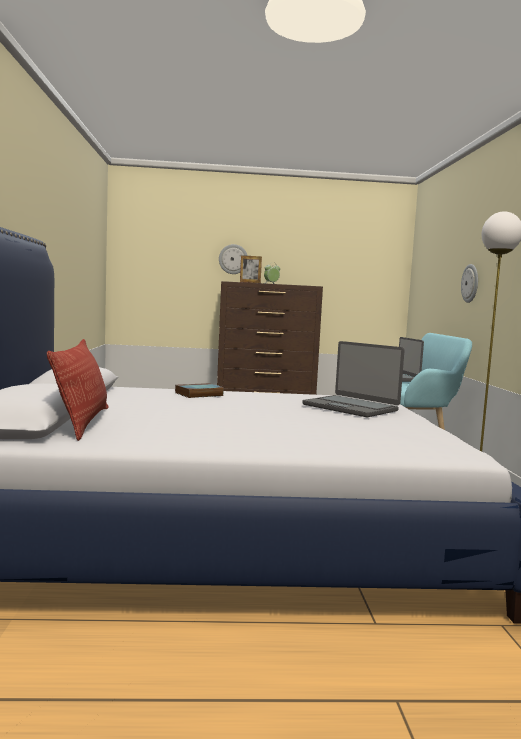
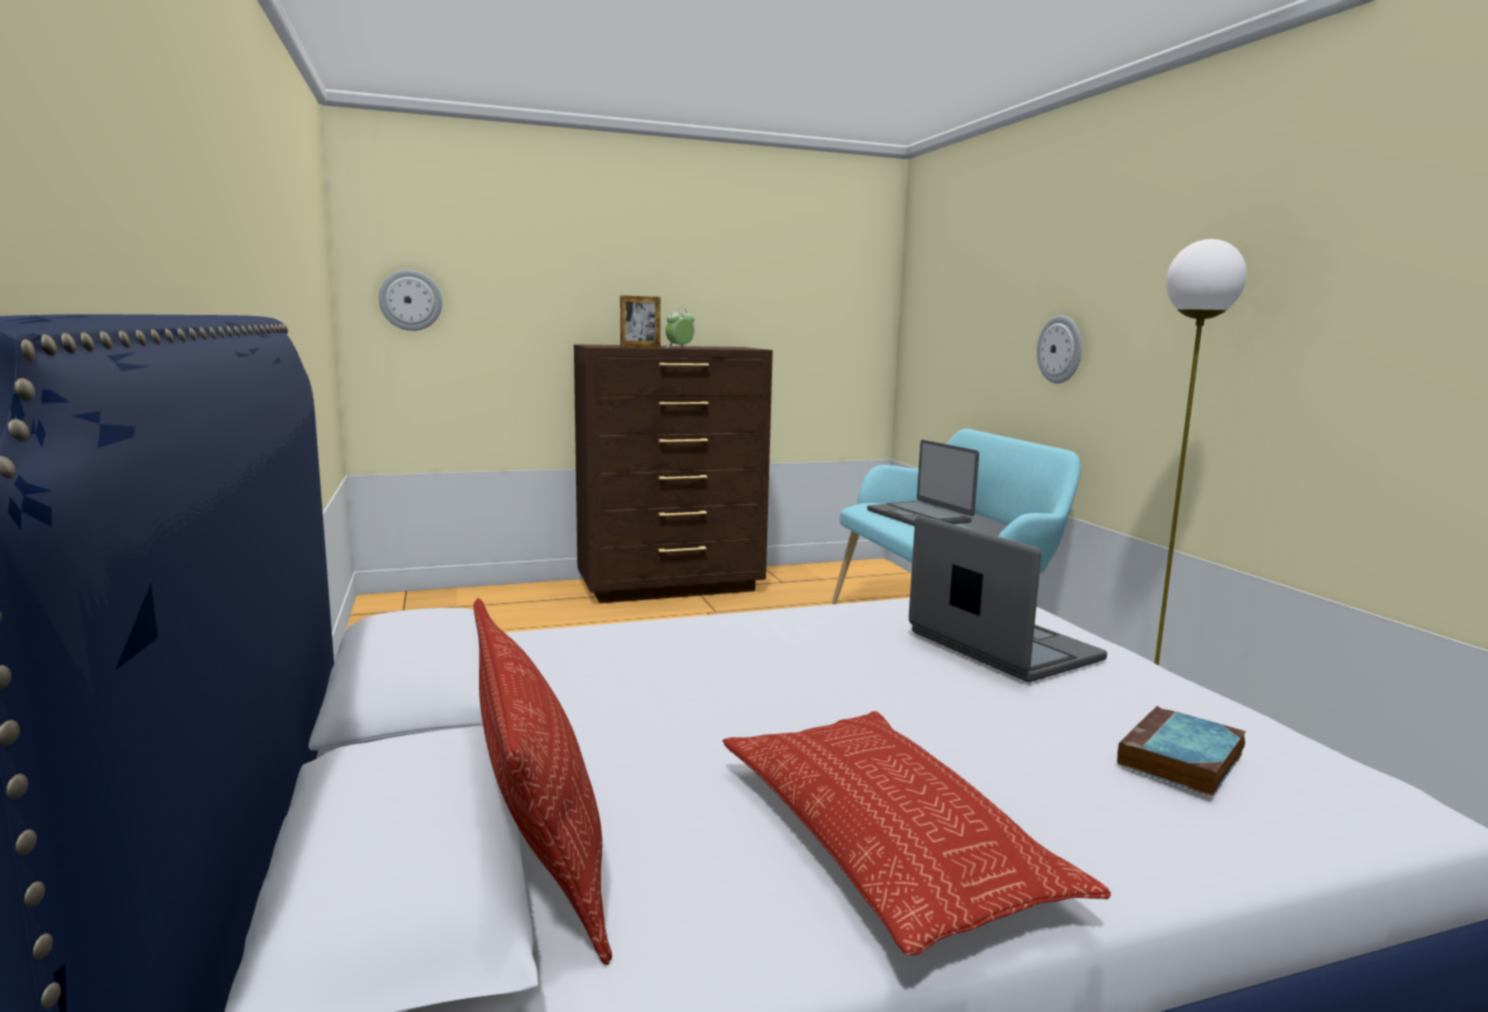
camera: 15 degrees left, 5 degrees up
book [175,383,224,398] -> book moved to [1117,706,1246,796]
wall clock [219,244,248,274] -> wall clock moved to [379,270,442,331]
laptop [303,341,405,417] -> laptop turned 150 degrees counterclockwise [909,515,1107,682]
none -> pillow [723,711,1111,955]

